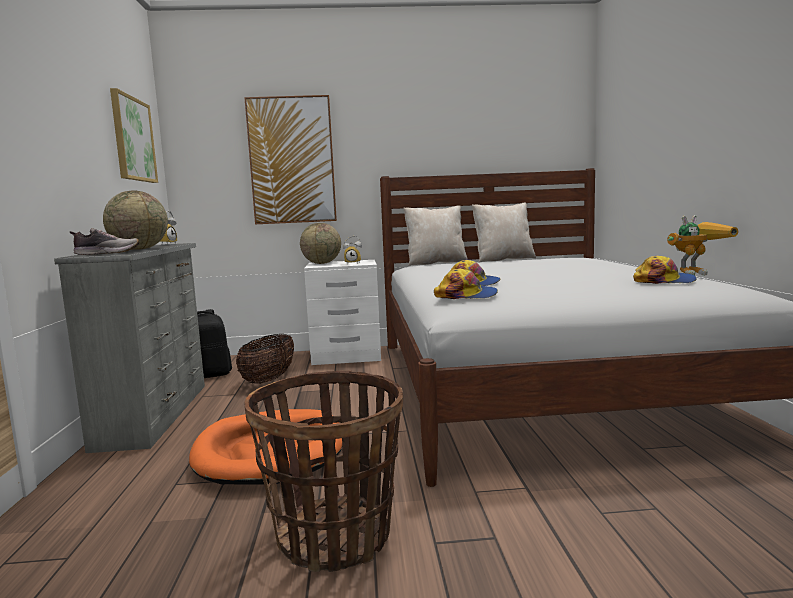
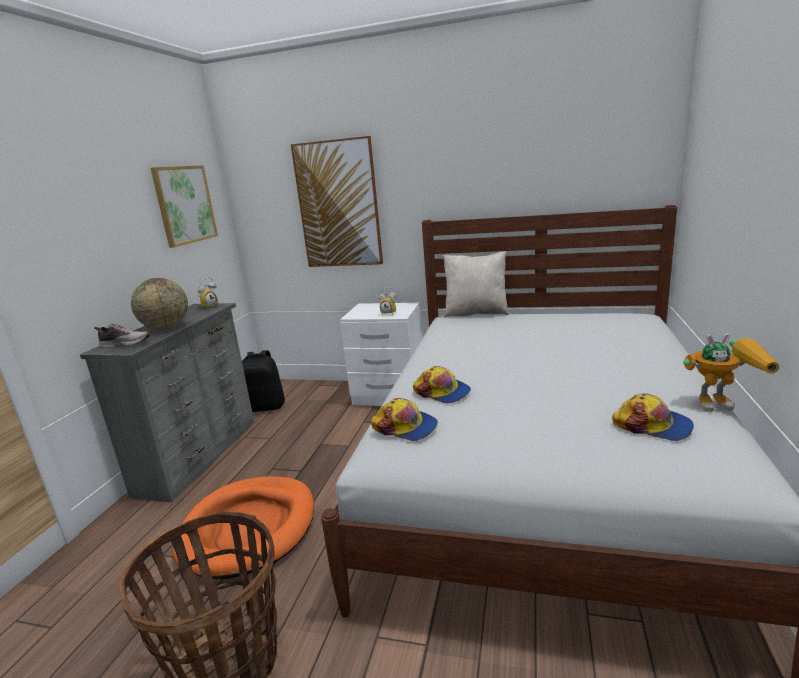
camera: 20 degrees right, 10 degrees up
basket [236,334,294,384] -> none
globe [300,223,341,264] -> none
beige pillow [472,203,536,262] -> none

